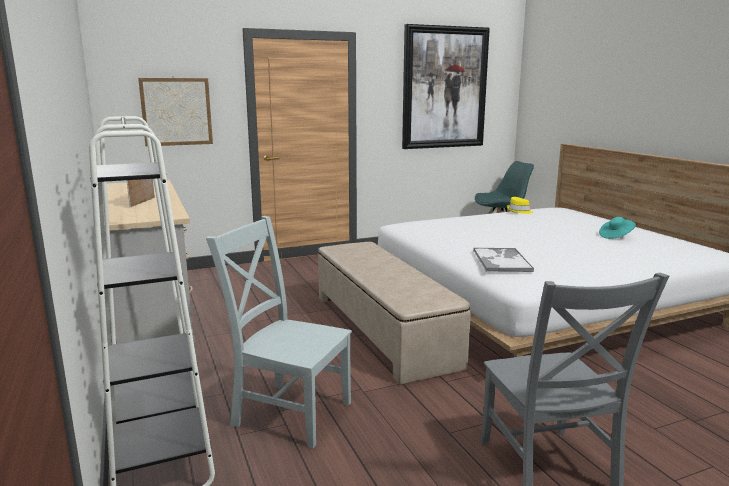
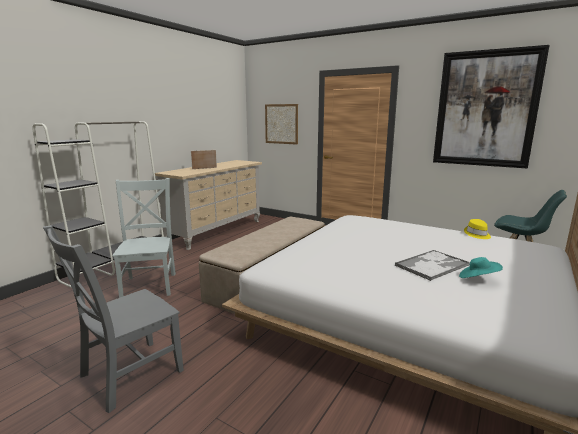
camera: 55 degrees right, 0 degrees up
tray [473,247,534,272] -> tray moved to [395,250,470,281]

